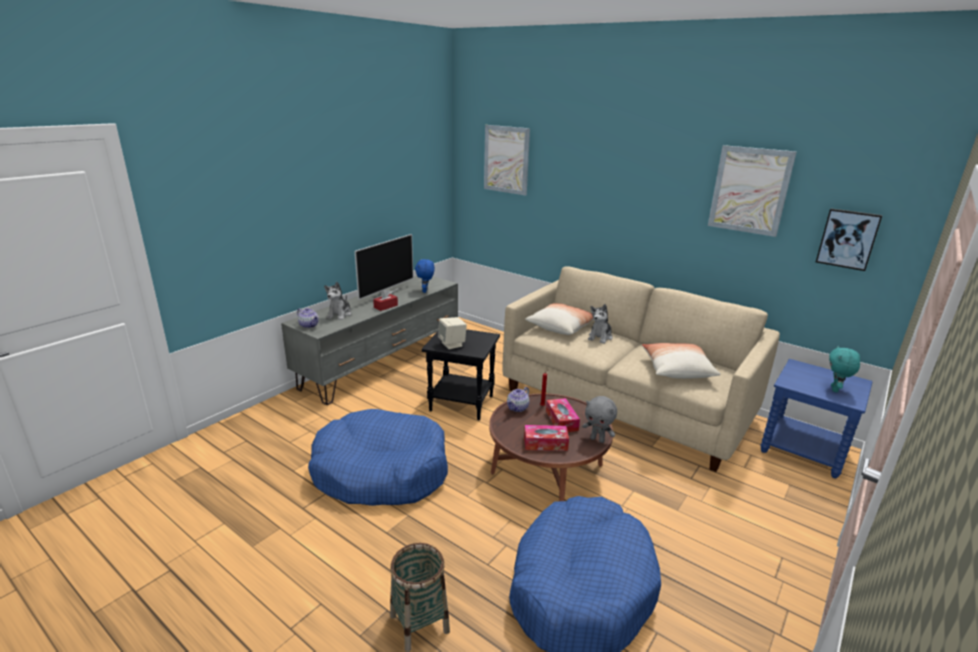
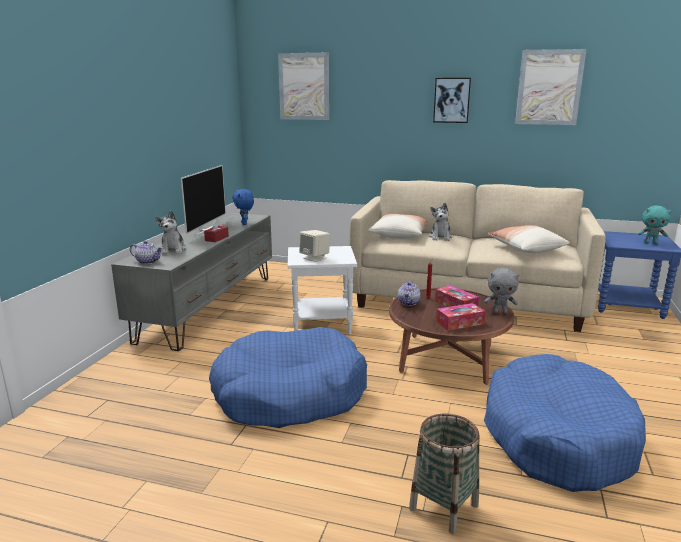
camera: 20 degrees left, 5 degrees down
black side table [422,329,500,420] -> white side table [288,246,357,334]
picture [816,208,883,271] -> picture moved to [433,78,471,123]
turquoise plush toy [829,346,860,392] -> turquoise plush toy turned 75 degrees counterclockwise [638,206,672,244]

